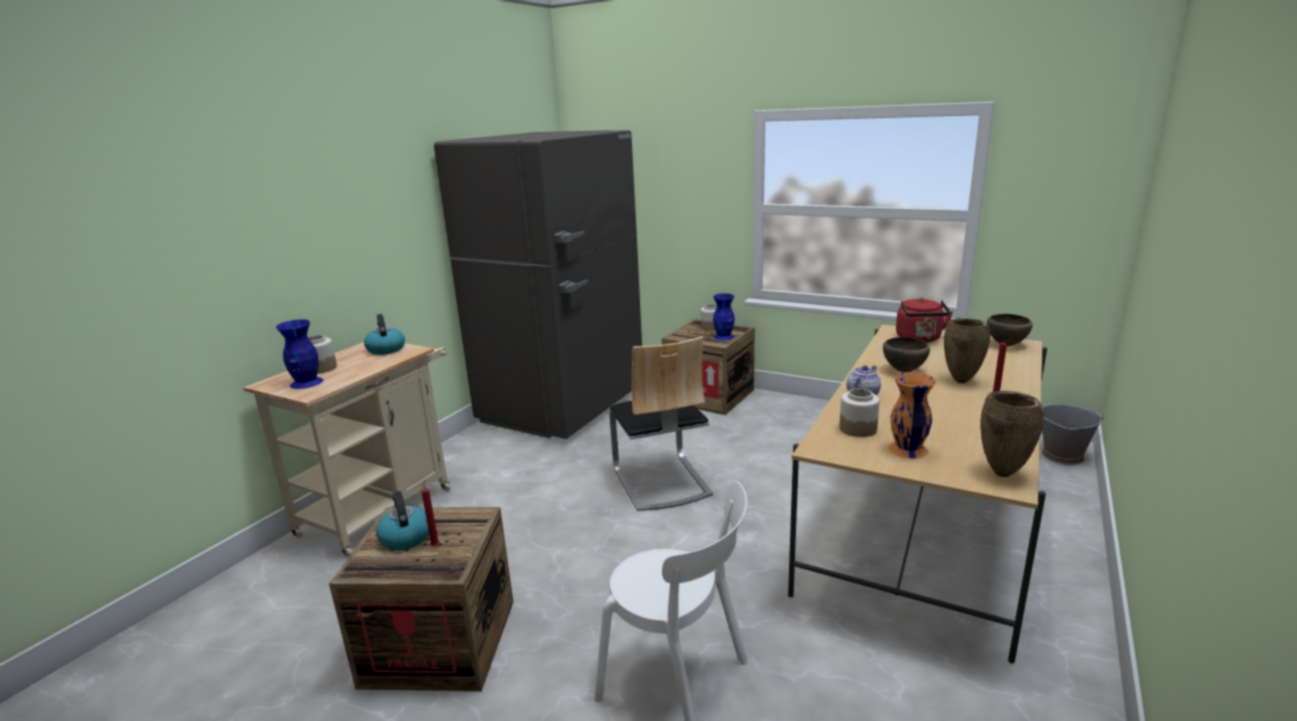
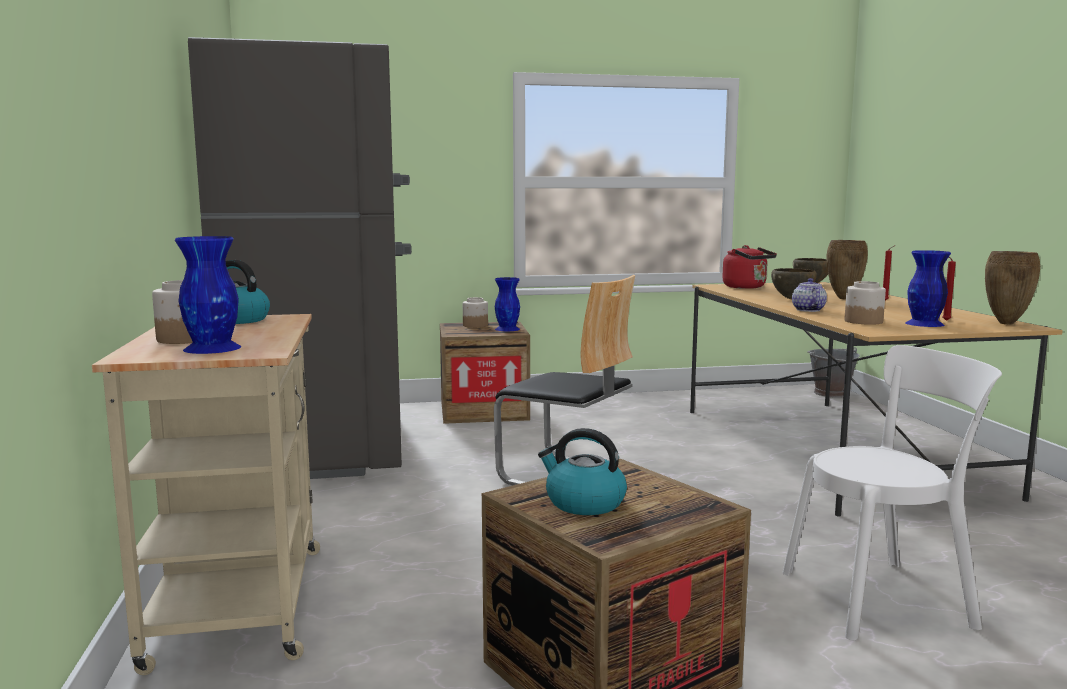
camera: 40 degrees left, 10 degrees down
red candle [421,480,439,546] -> red candle moved to [943,257,956,321]
orange vase [888,372,936,459] -> blue vase [905,250,951,327]

